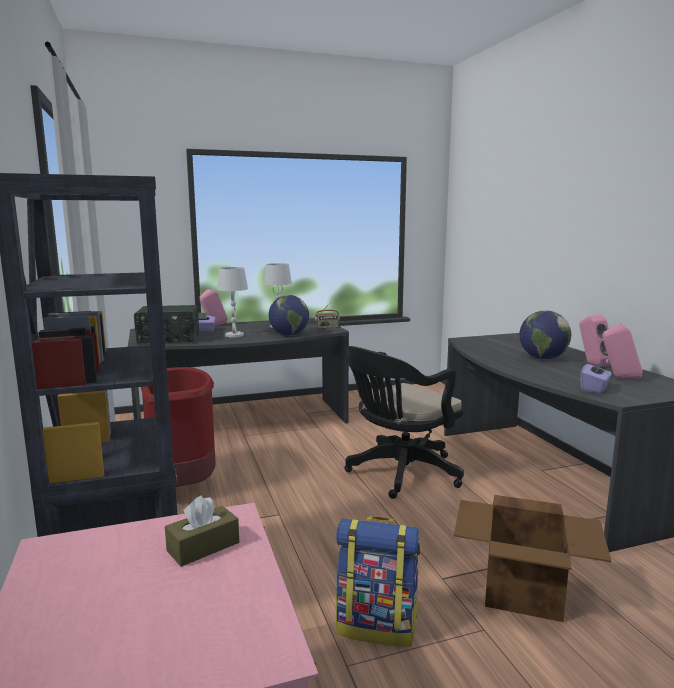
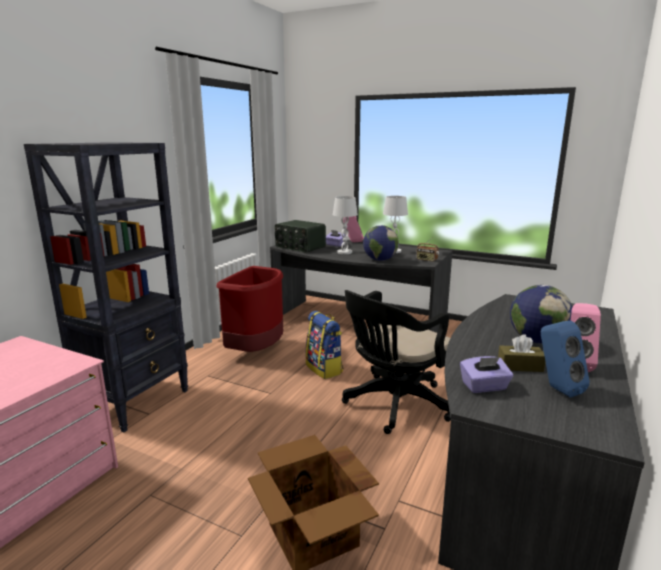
camera: 45 degrees right, 5 degrees up
brown tissue box [165,495,239,567] -> brown tissue box moved to [498,334,546,372]
backpack [336,516,421,647] -> backpack moved to [306,311,343,379]
black office chair [344,346,464,499] -> black office chair turned 45 degrees counterclockwise [342,290,451,434]
pink speaker [602,323,643,379] -> blue speaker [541,321,590,398]

